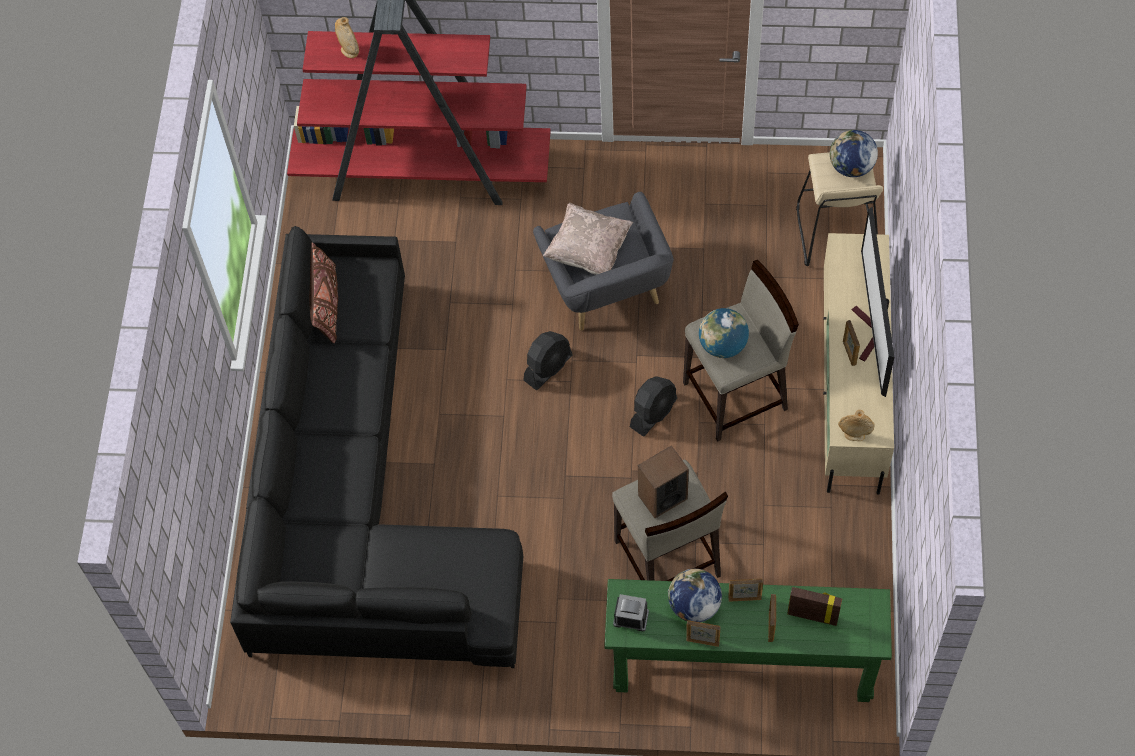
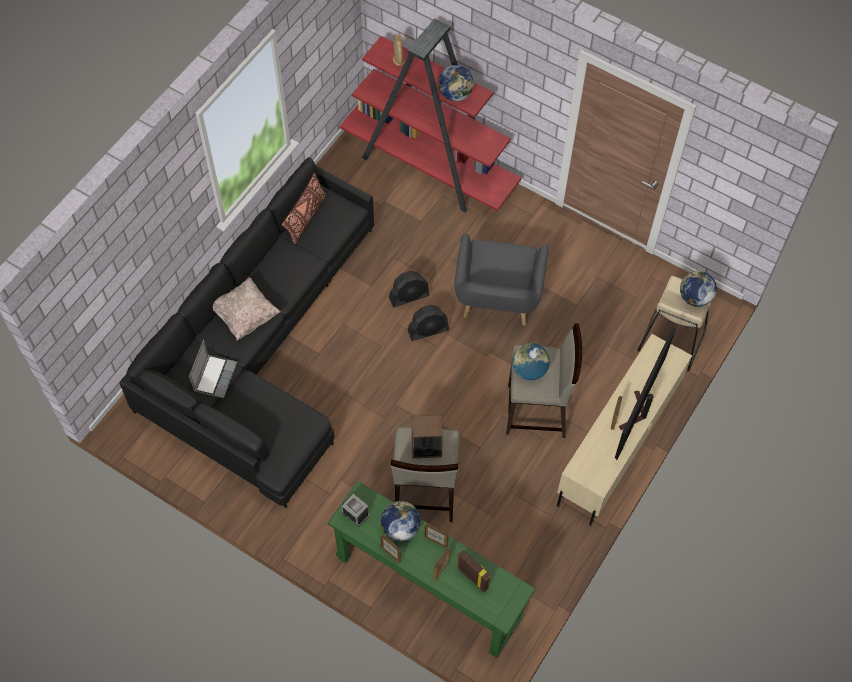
camera: 25 degrees right, 0 degrees up
beige pillow [543,203,633,275] -> beige pillow moved to [213,277,281,341]
black fan [630,376,677,437] -> black fan moved to [389,271,429,307]
beige vase [838,410,874,441] -> none
none -> laptop [189,340,237,398]
none -> globe [438,65,474,101]

